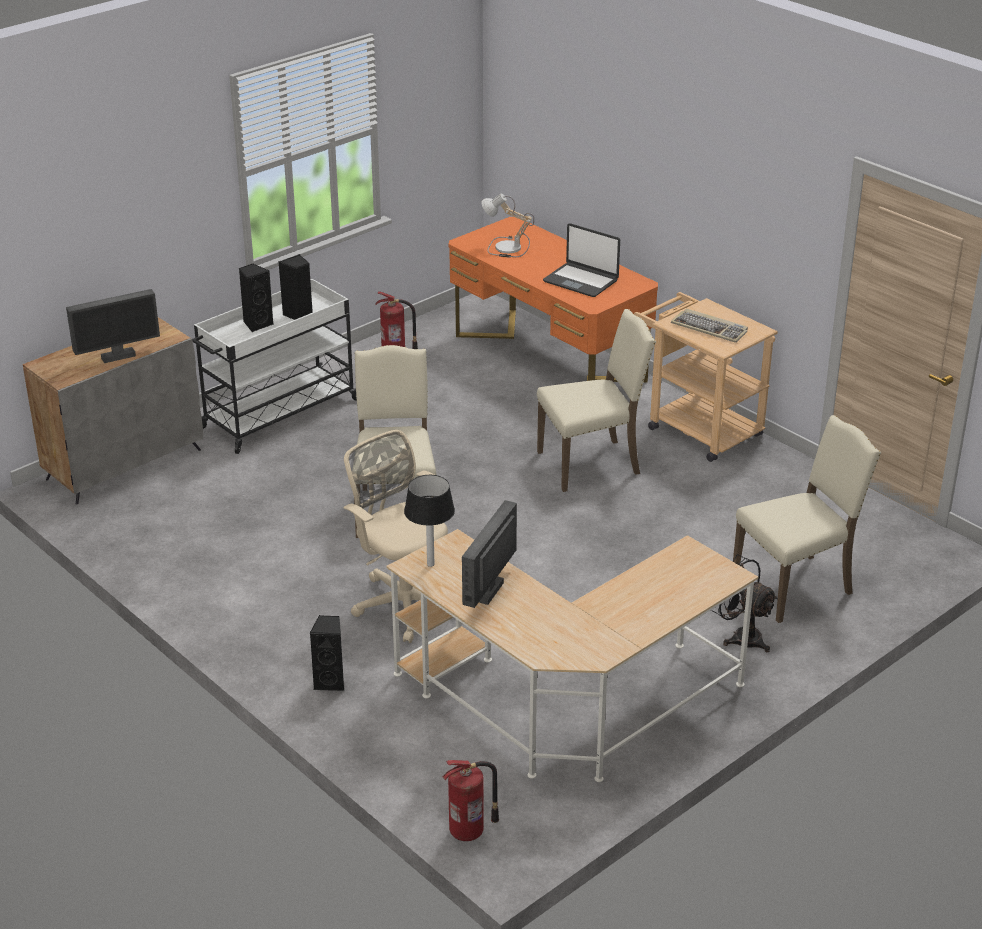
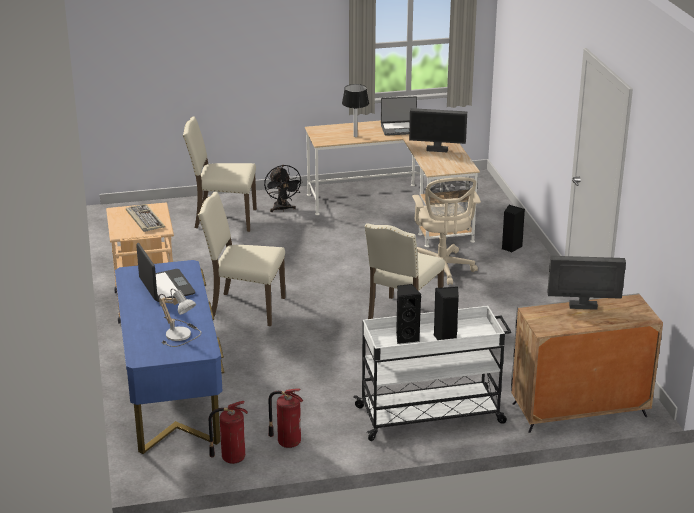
camera: 150 degrees left, 5 degrees down
table lamp [404,475,455,567] -> table lamp moved to [342,84,369,137]
fire extinguisher [443,760,499,841] -> fire extinguisher moved to [209,401,248,464]
orange desk [449,217,658,383] -> blue desk [115,260,225,454]
monitor [462,500,517,608] -> monitor turned 45 degrees clockwise [409,108,467,152]
none -> laptop [381,96,417,136]

